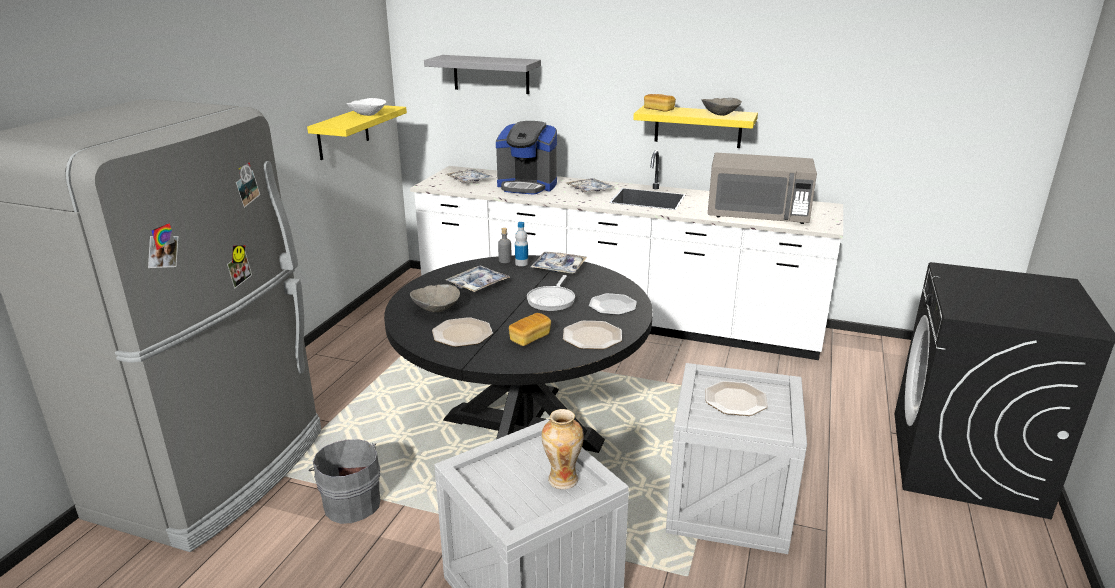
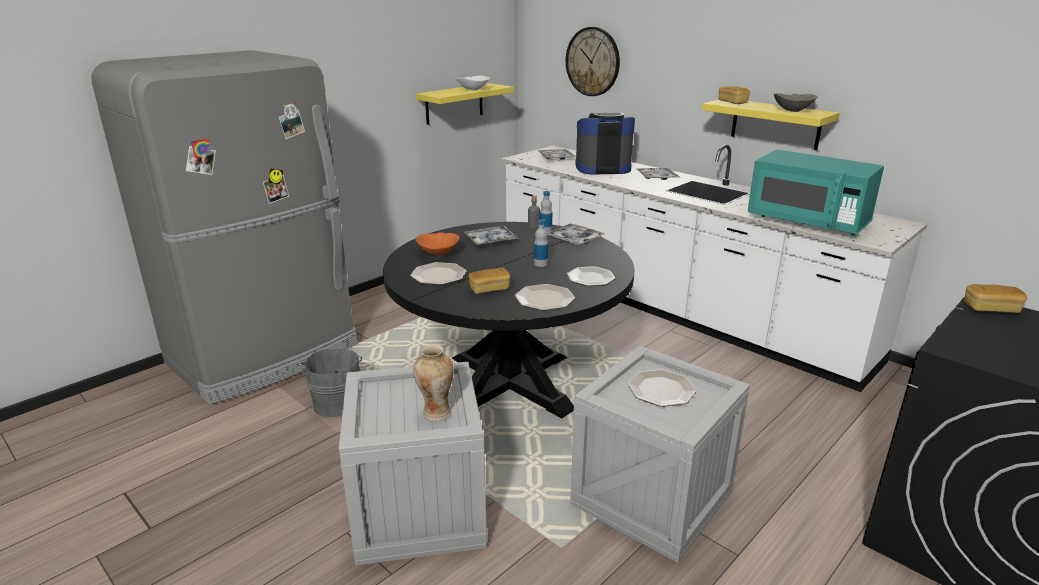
camera: 25 degrees right, 0 degrees up
grey bowl [410,284,460,312] -> orange bowl [415,232,459,256]
grey shelf [424,55,541,94] -> wall clock [566,27,620,96]
coffee machine [496,121,557,194] -> coffee machine turned 135 degrees clockwise [576,113,635,174]
frying pan [527,275,575,311] -> bottle [534,219,548,267]
grey microwave [708,153,817,224] -> turquoise microwave [748,150,884,236]
none -> bread [964,284,1027,313]

